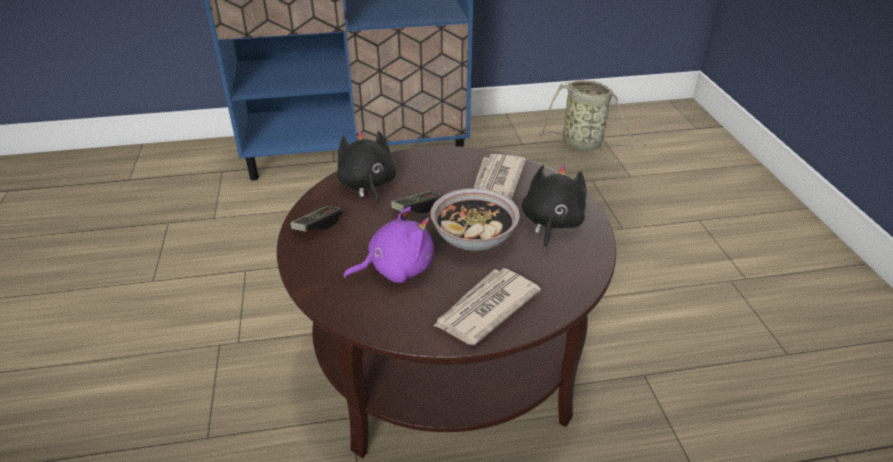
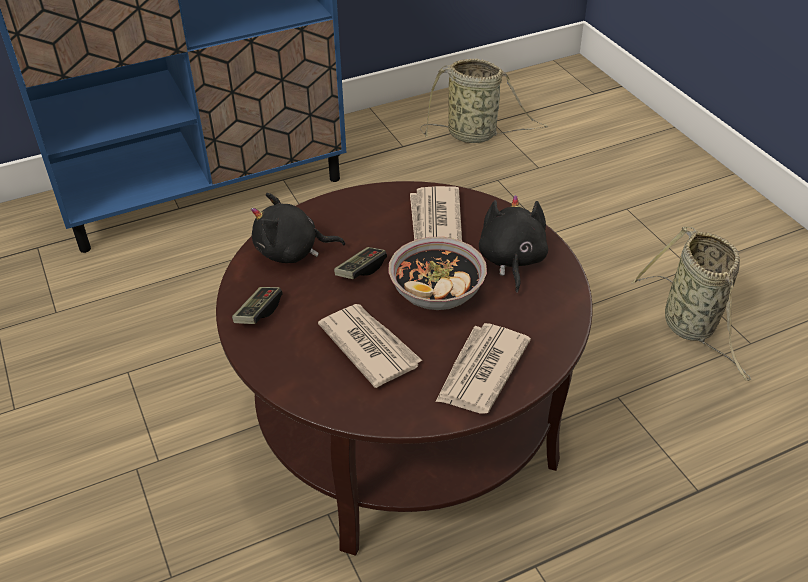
camera: 15 degrees left, 5 degrees up
black plush toy [337,130,396,207] -> black plush toy turned 60 degrees counterclockwise [251,193,345,263]
purple plush toy [343,207,434,283] -> newspaper [318,304,423,388]
none -> basket [631,227,751,381]

